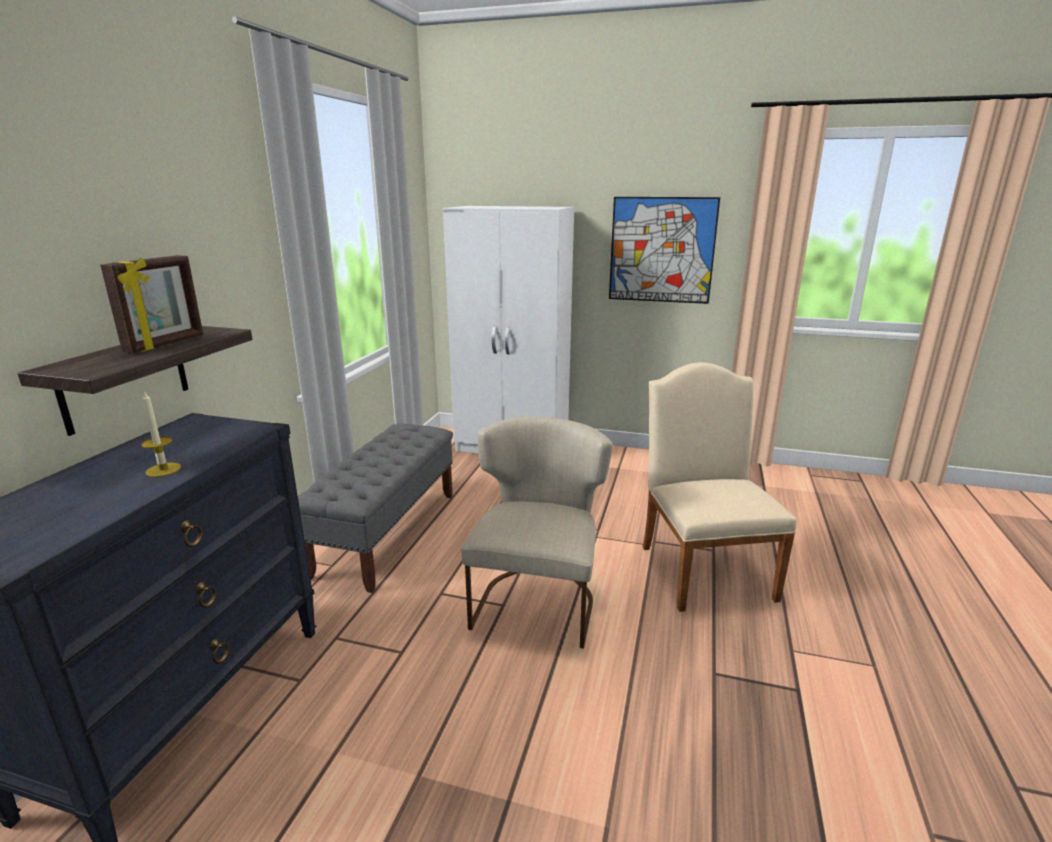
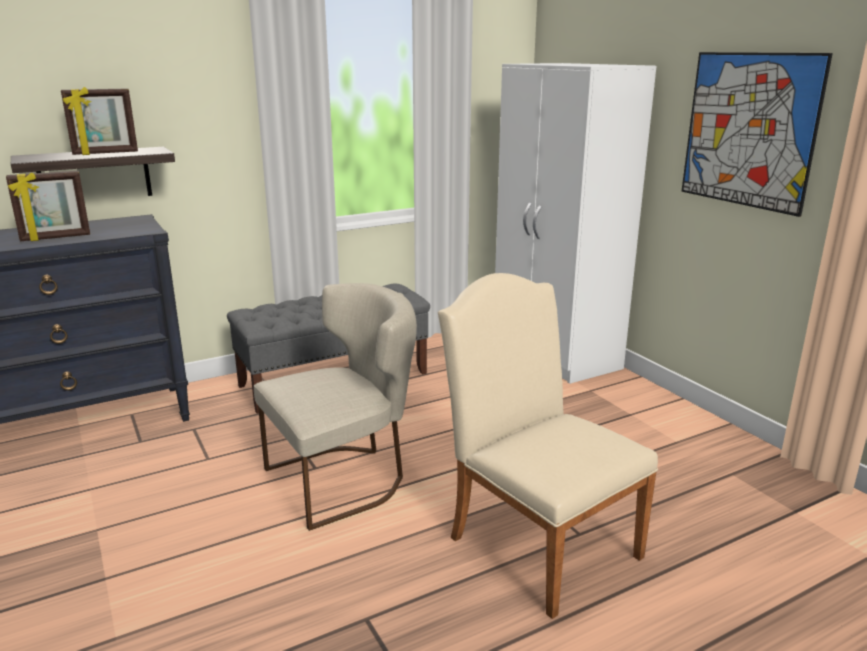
camera: 45 degrees right, 0 degrees up
candle [141,390,181,477] -> picture frame [6,171,90,241]
beige chair [643,362,797,612] -> beige chair turned 75 degrees counterclockwise [438,273,658,619]

